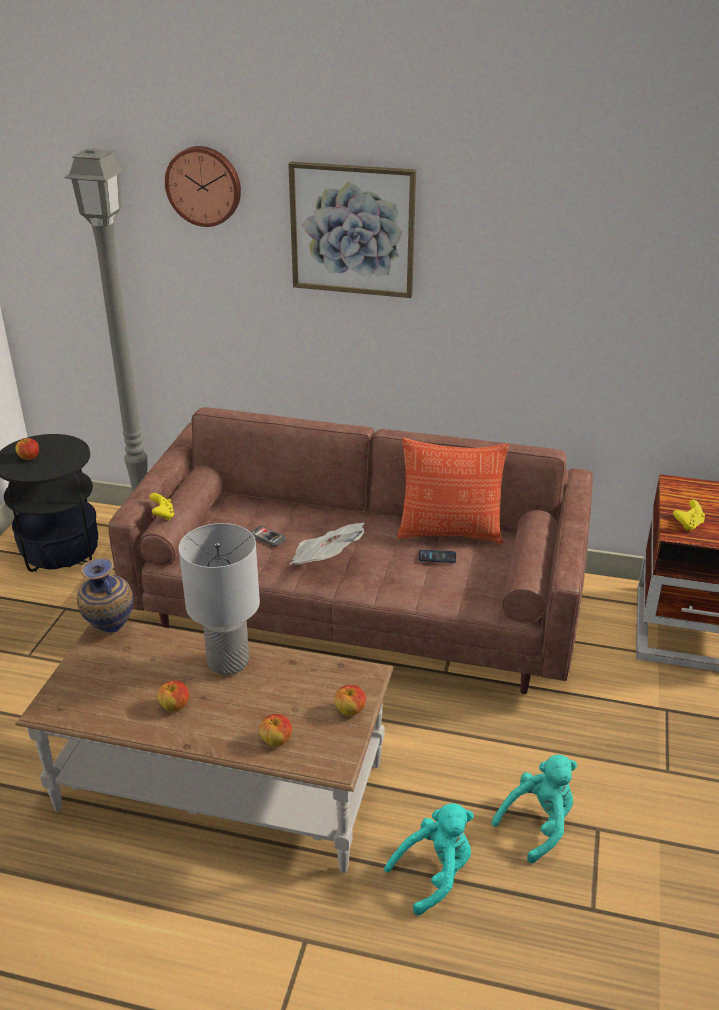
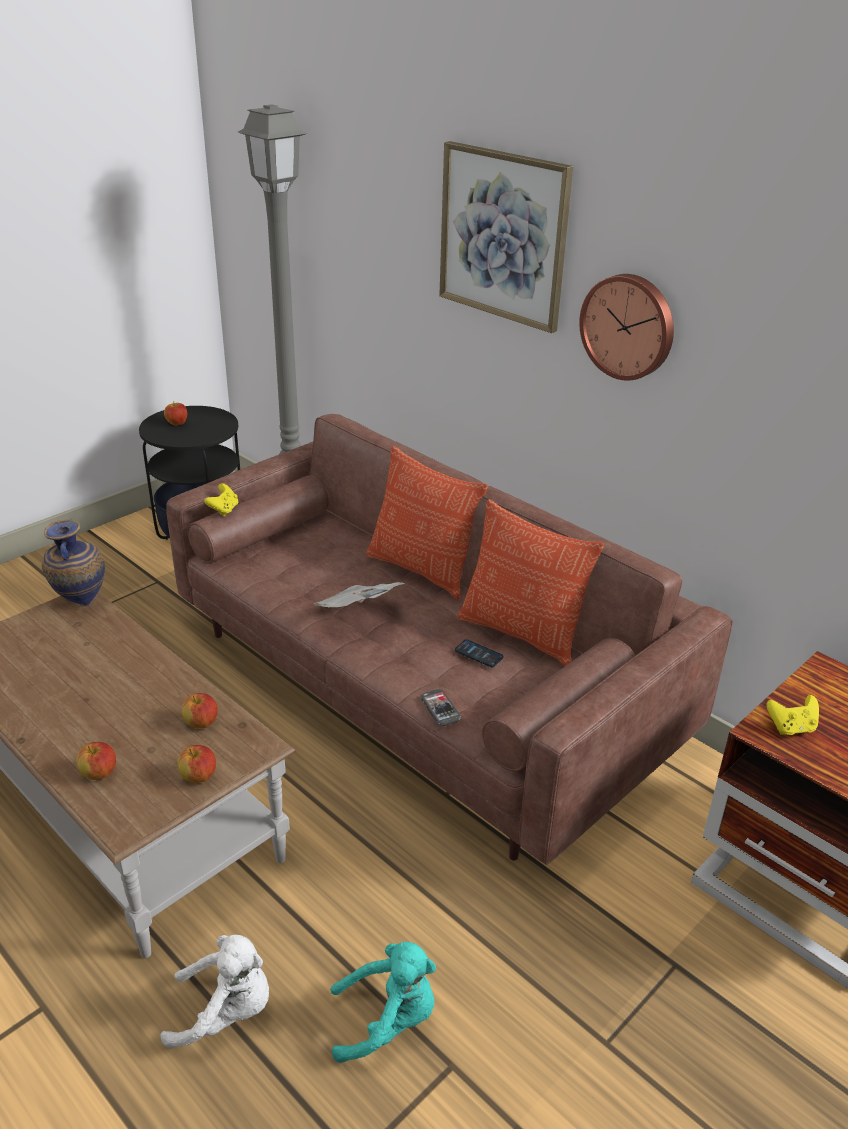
camera: 30 degrees right, 0 degrees up
apple [157,681,189,711] -> apple moved to [181,693,218,728]
wall clock [165,146,241,227] -> wall clock moved to [579,274,674,381]
grey table lamp [179,523,260,675] -> none
phone [251,526,286,546] -> phone moved to [421,689,461,726]
turquoise plush toy [384,803,474,915] -> white plush toy [160,935,269,1049]
none -> orange pillow [366,446,488,599]

